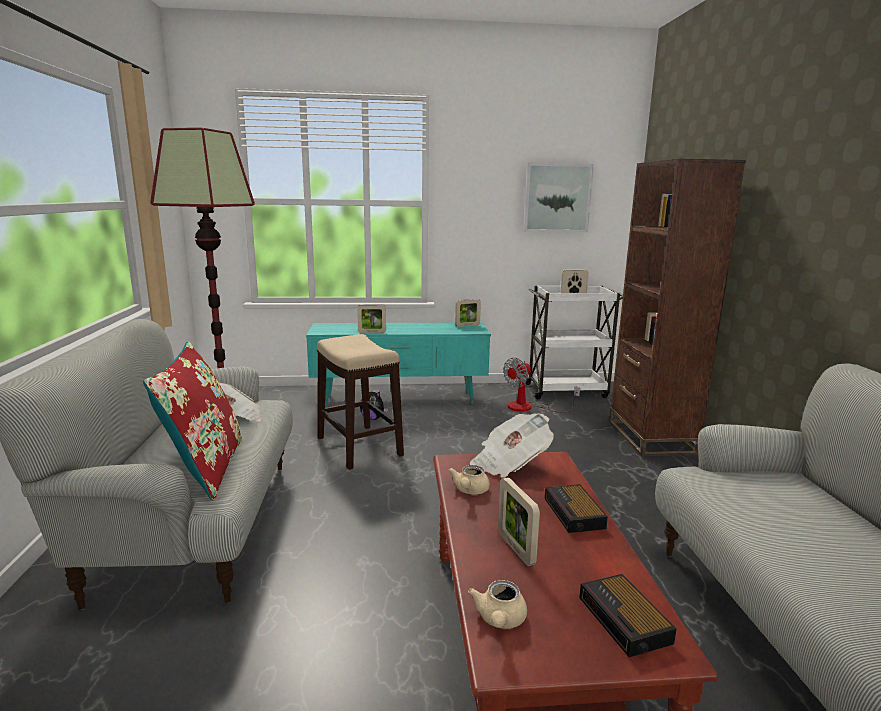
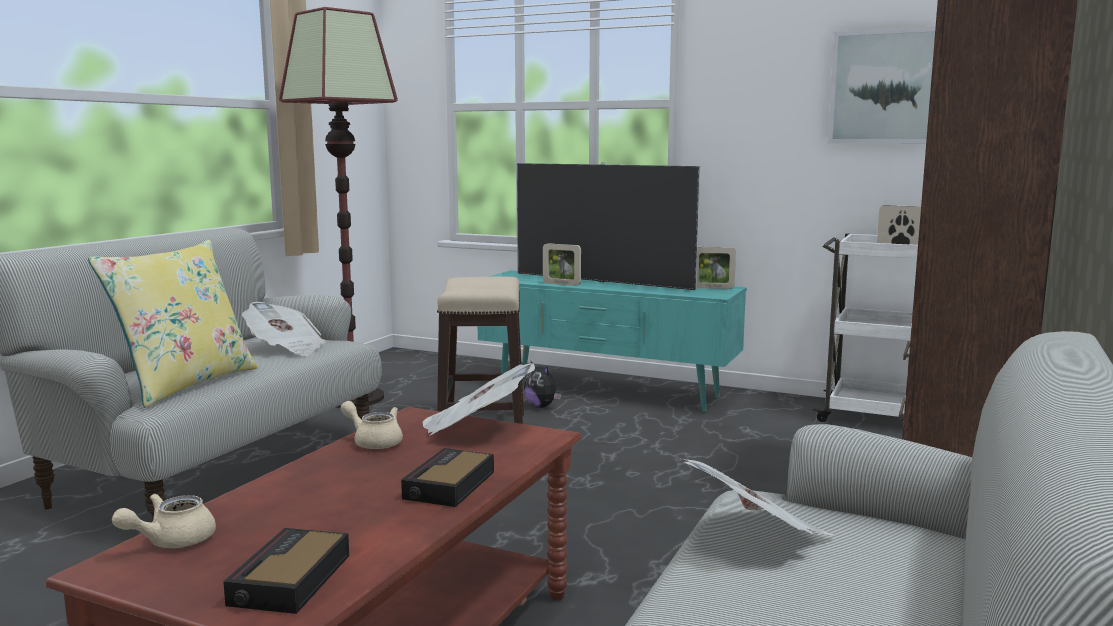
camera: 30 degrees right, 5 degrees down
red pillow [143,341,242,501] -> yellow pillow [88,240,257,408]
beige teapot [448,465,490,494] -> beige teapot turned 75 degrees clockwise [341,401,403,449]
picture frame [498,477,540,566] -> none
fan [503,358,580,413] -> none
none -> television [517,162,700,290]
none -> newspaper [683,459,834,535]

